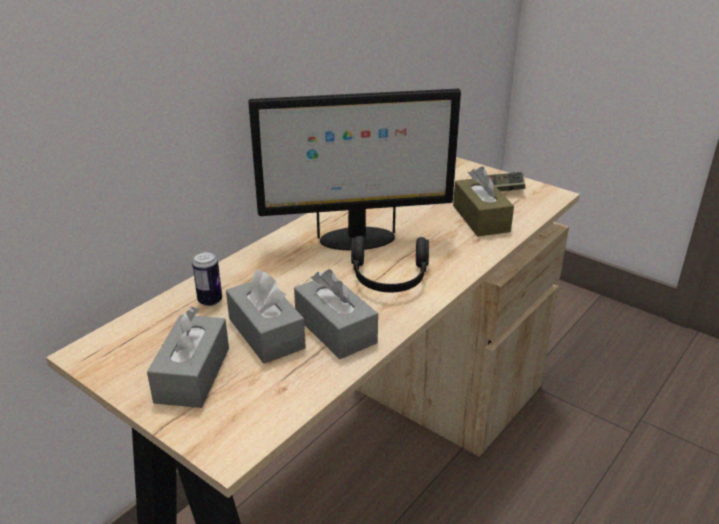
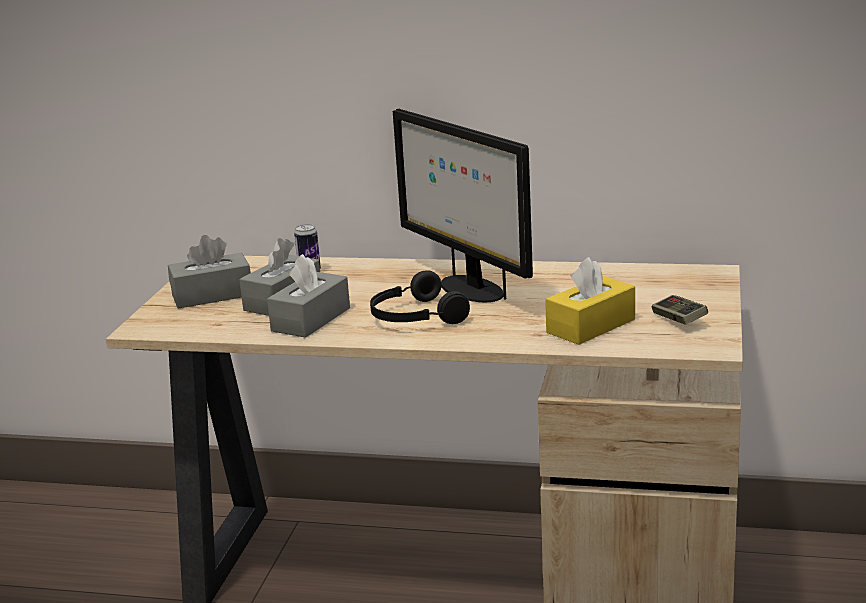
camera: 65 degrees right, 10 degrees down
brown tissue box [453,166,514,237] -> yellow tissue box [545,257,635,345]

